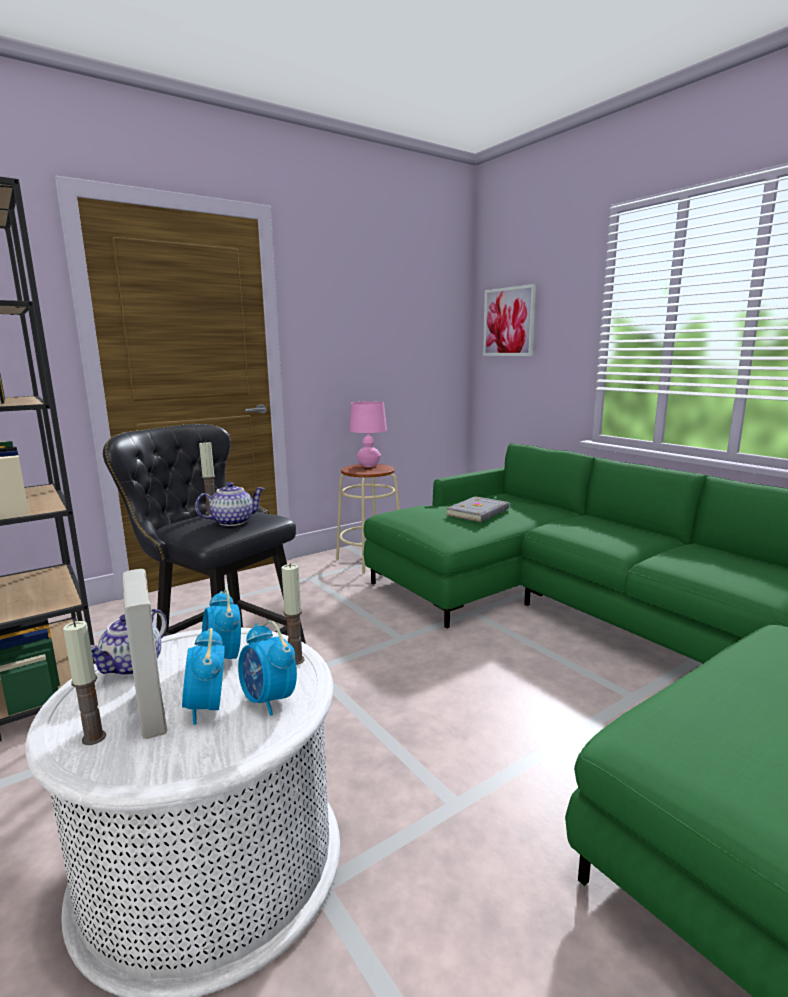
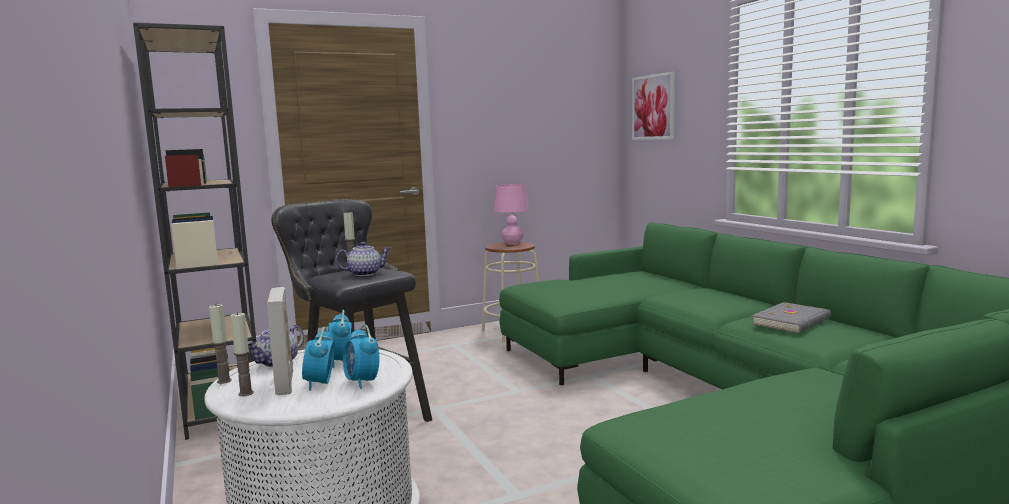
camera: 10 degrees right, 5 degrees down
candle [282,563,305,665] -> candle moved to [209,304,232,384]
grey book [446,496,510,522] -> grey book moved to [752,302,831,333]

